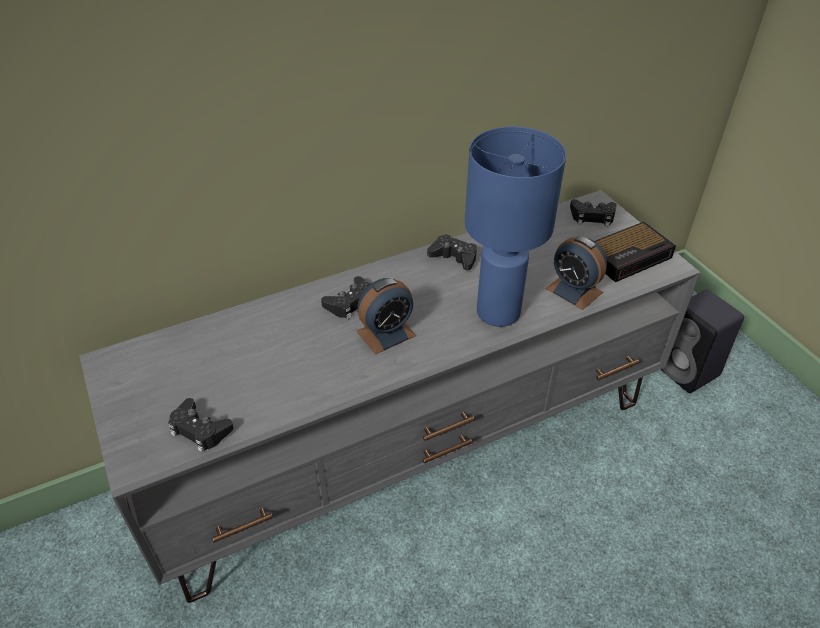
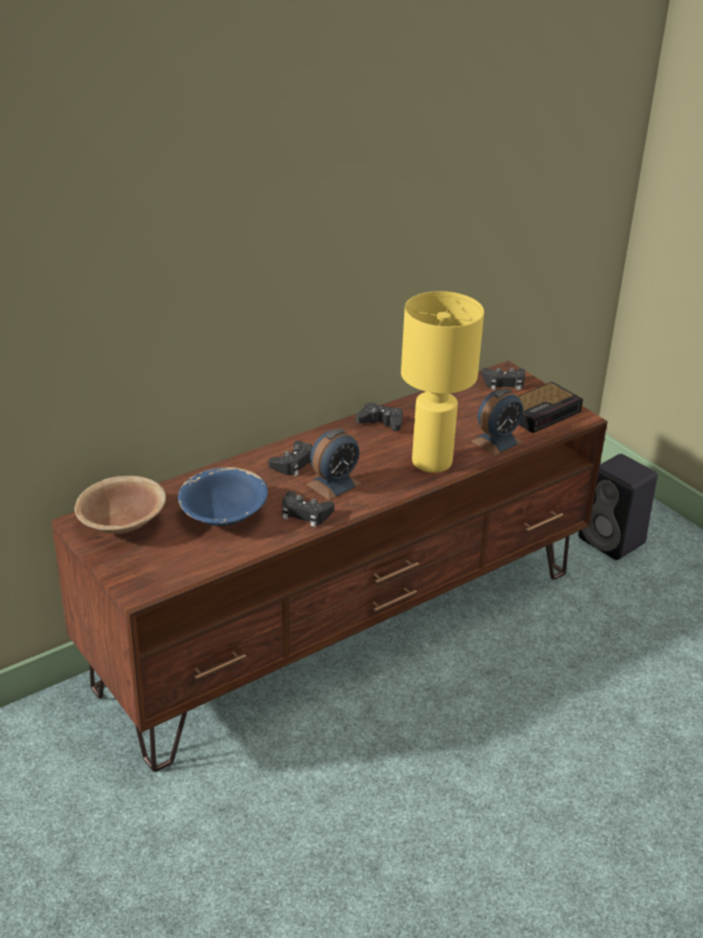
camera: 10 degrees left, 10 degrees down
grey tv stand [79,190,701,603] -> brown tv stand [51,361,608,772]
black game controller [168,398,234,453] -> black game controller moved to [282,491,334,527]
blue table lamp [465,126,566,327] -> yellow table lamp [401,291,484,473]
alarm clock [546,236,607,310] -> alarm clock turned 75 degrees counterclockwise [471,388,523,456]
none -> brown bowl [74,476,166,534]
none -> blue bowl [178,467,268,526]

